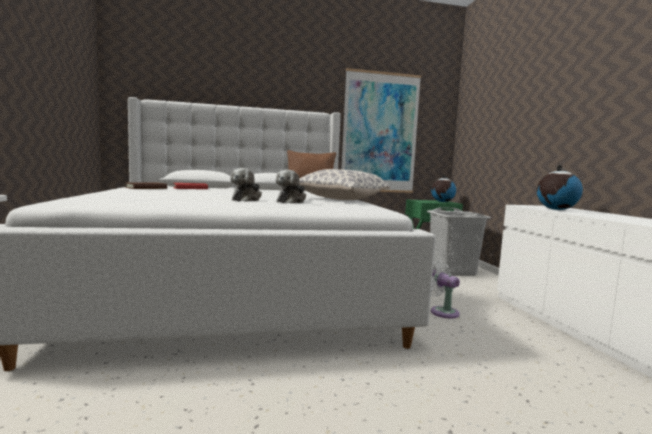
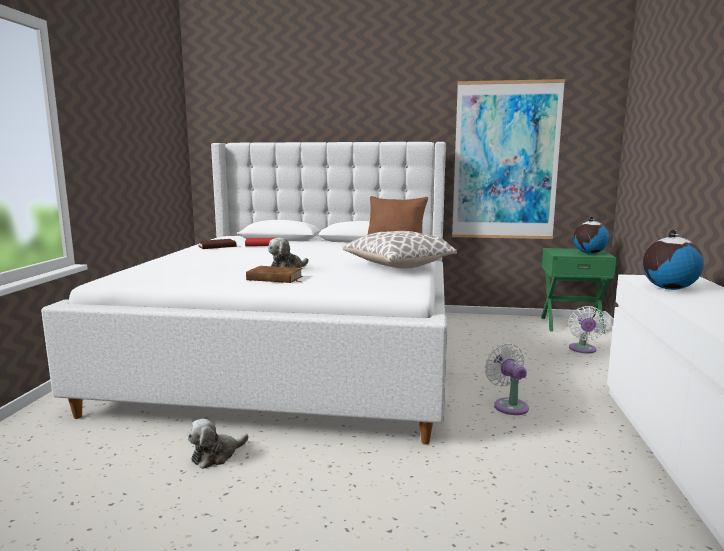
camera: 20 degrees right, 5 degrees up
plush toy [276,170,306,204] -> plush toy moved to [187,419,249,469]
grey laundry basket [427,207,491,276] -> white fan [569,306,607,353]
none -> brown book [246,266,303,283]

